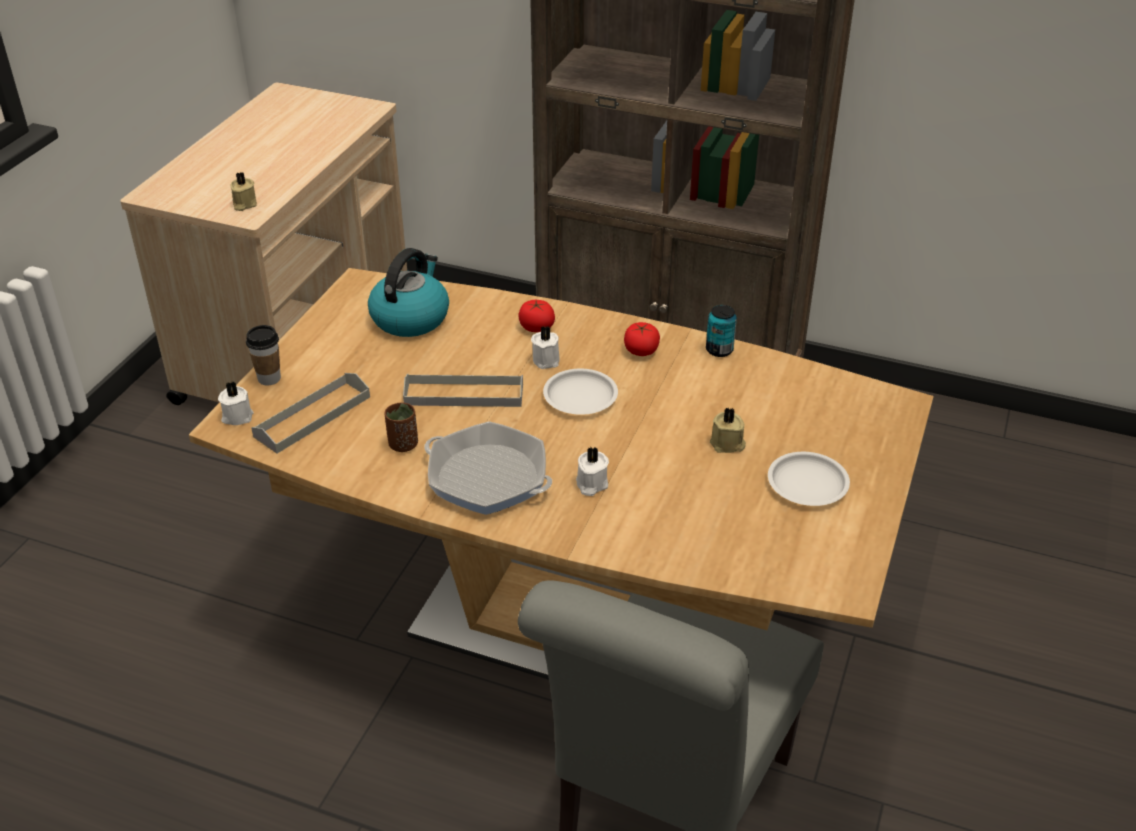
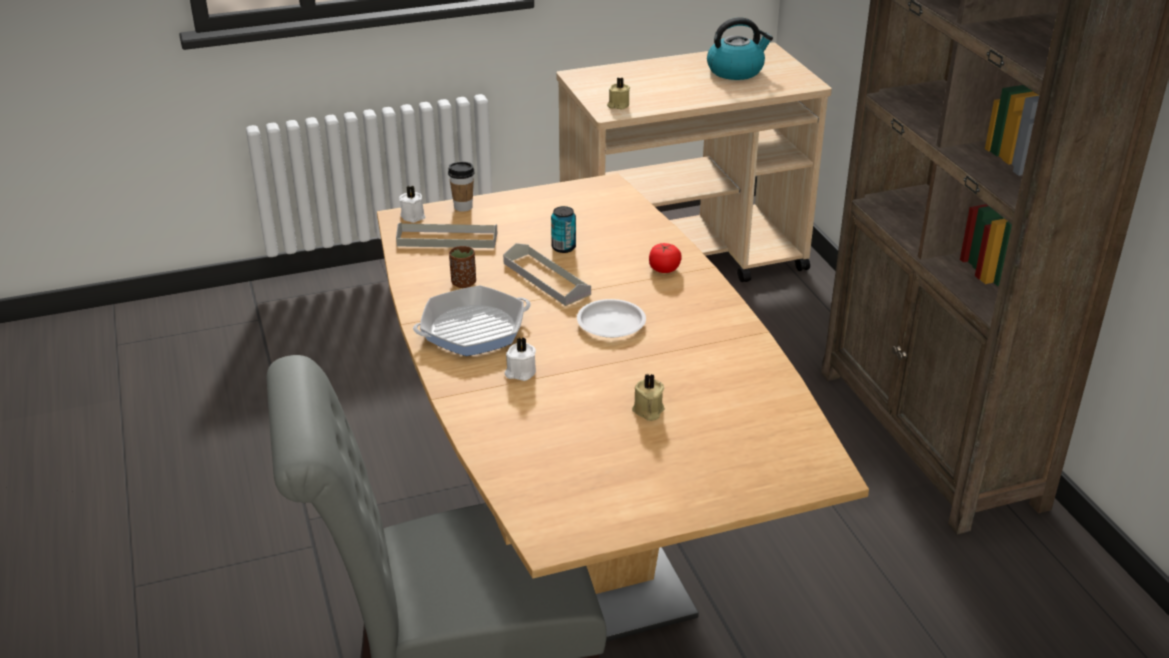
camera: 50 degrees right, 5 degrees down
kettle [368,248,449,337] -> kettle moved to [707,17,773,80]
frying pan [424,421,552,515] -> frying pan turned 105 degrees counterclockwise [413,285,531,356]
white candle [531,326,560,369] -> none
tomato [624,322,660,356] -> none
can [706,305,737,357] -> can moved to [551,206,576,253]
white plate [768,452,850,506] -> none

